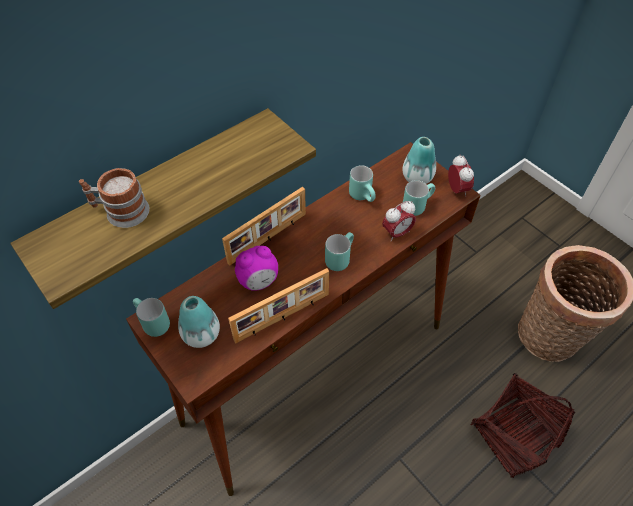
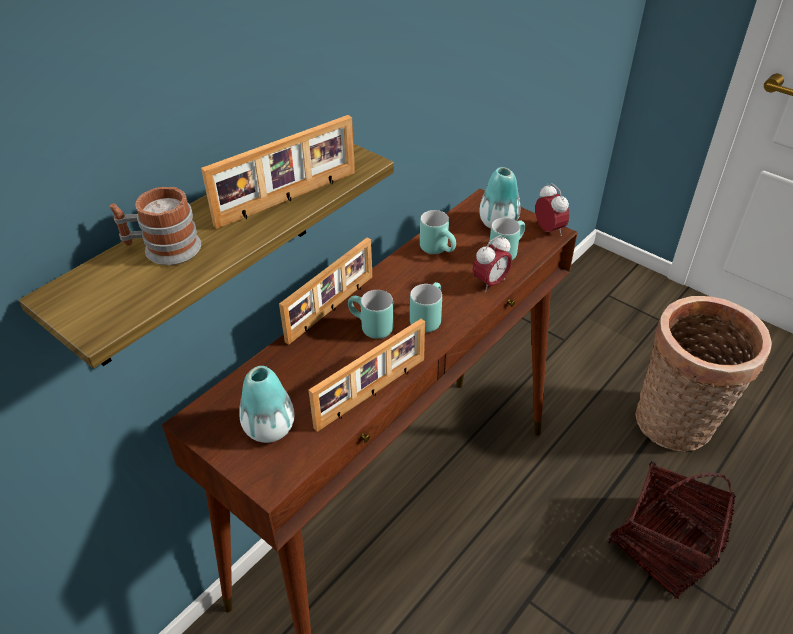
camera: 10 degrees left, 10 degrees down
turquoise mug [133,298,170,337] -> turquoise mug moved to [348,290,393,339]
alarm clock [235,246,278,291] -> none
none -> picture frame [201,115,355,229]

